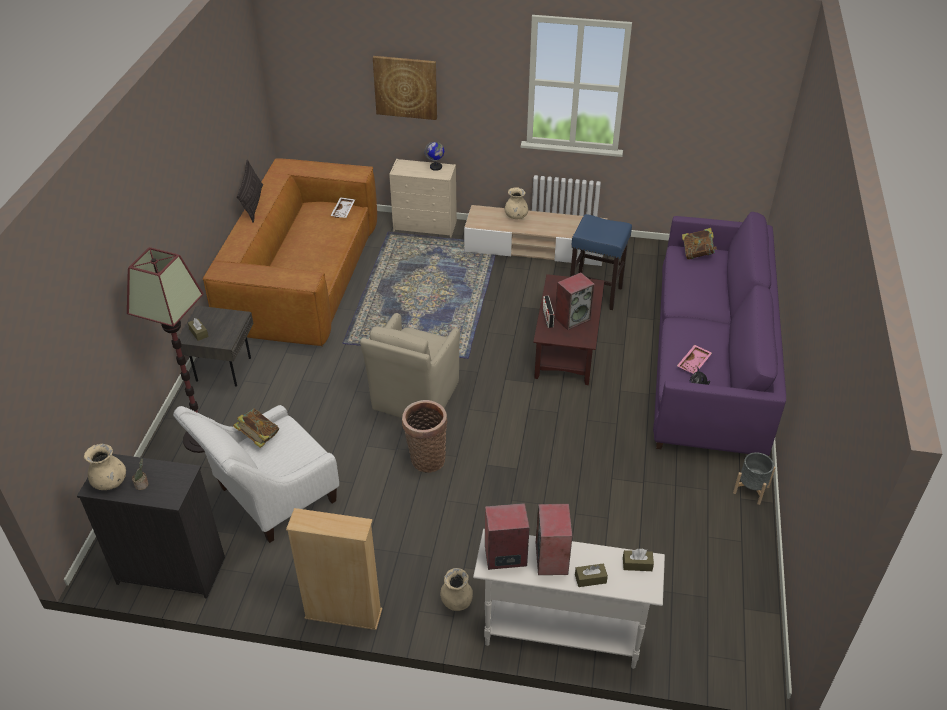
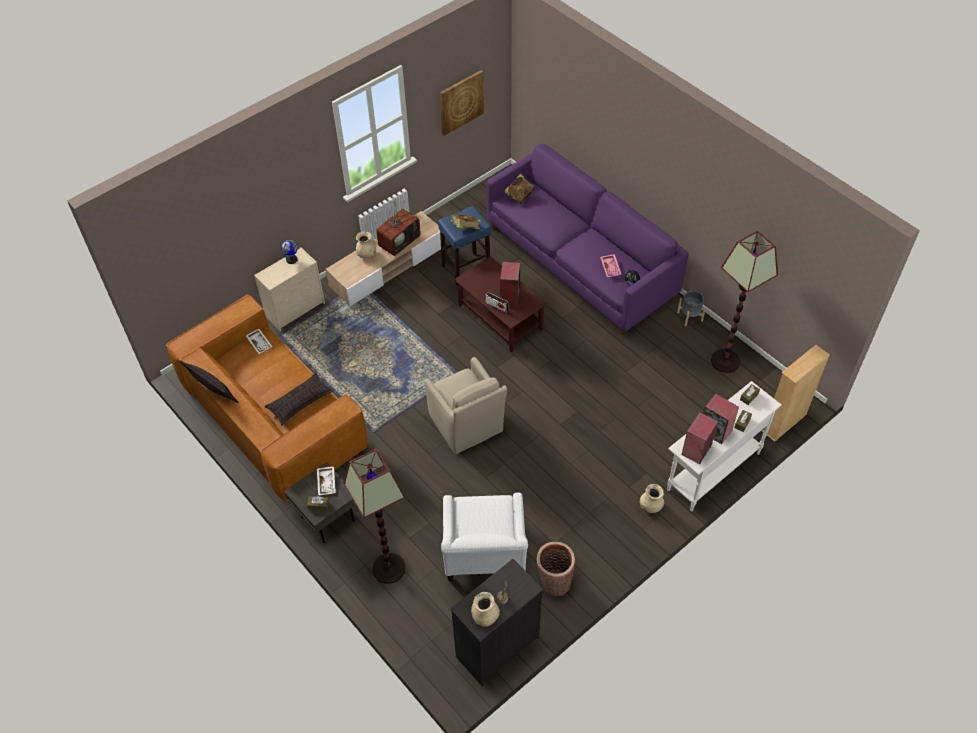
camera: 50 degrees left, 10 degrees up
book [233,408,279,448] -> book moved to [449,214,482,229]
beige bookcase [286,508,382,630] -> beige bookcase moved to [762,345,830,442]
picture [373,56,437,120] -> picture moved to [440,70,484,136]
basket [402,400,448,473] -> basket moved to [536,542,576,596]
none -> pillow [265,373,334,426]
none -> white tray [317,466,336,495]
none -> television [376,199,421,256]
none -> floor lamp [711,231,778,373]

